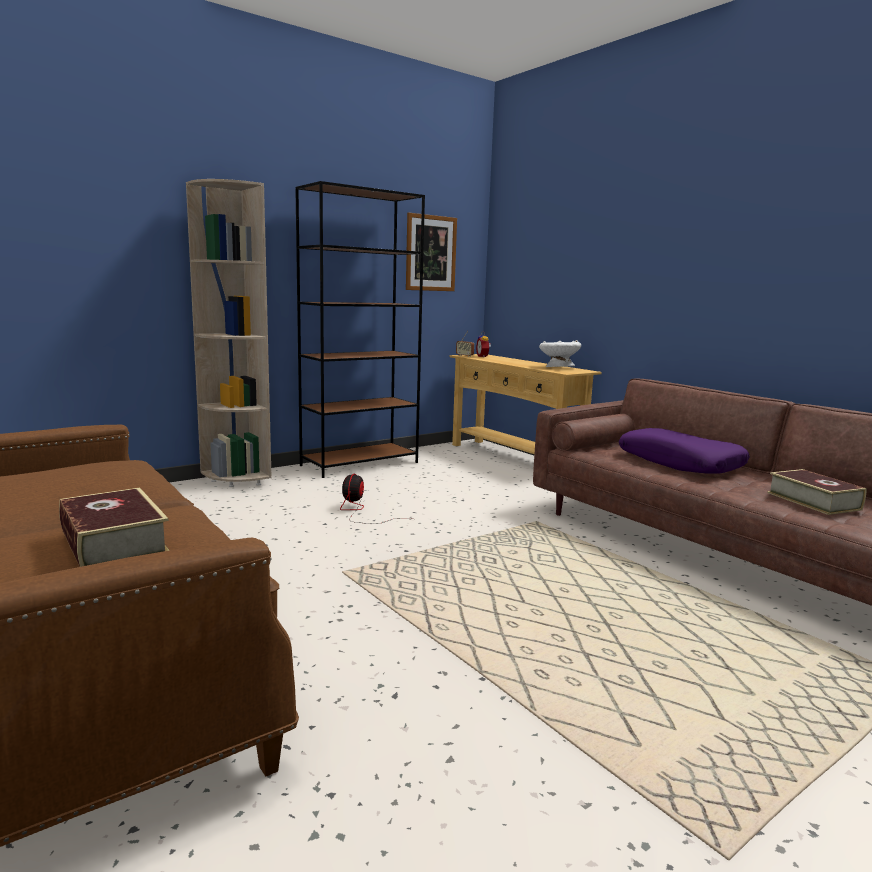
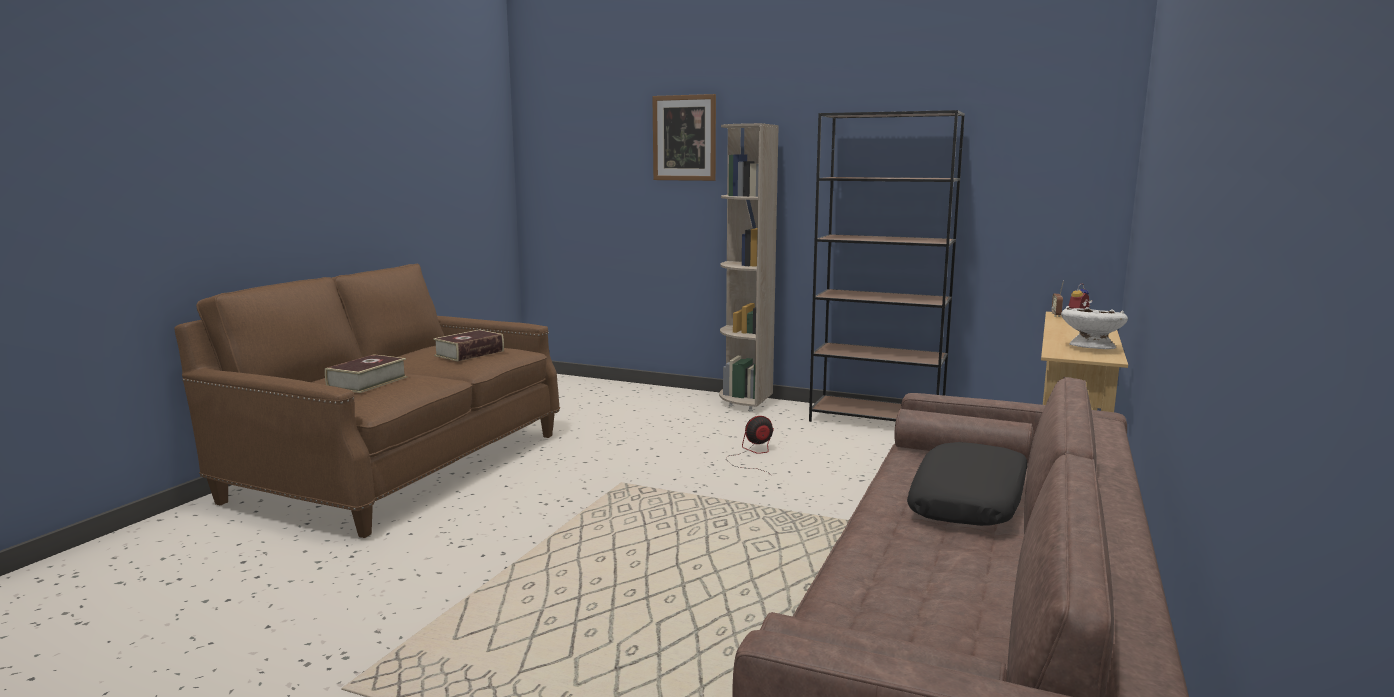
camera: 60 degrees right, 0 degrees up
picture [406,213,457,291] -> picture moved to [652,94,716,181]
purple pillow [619,428,750,474] -> black pillow [907,442,1028,526]
book [767,469,867,515] -> book moved to [433,330,504,362]

